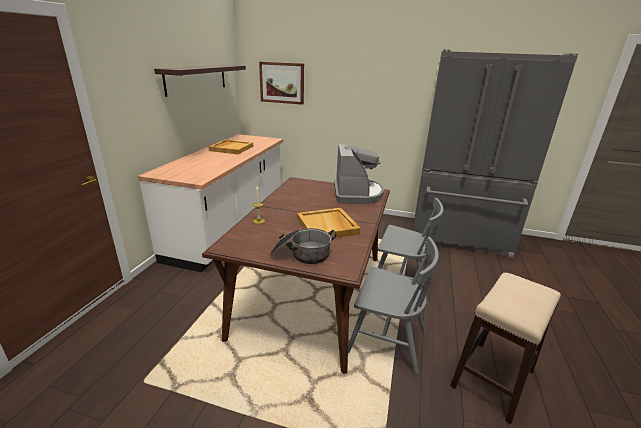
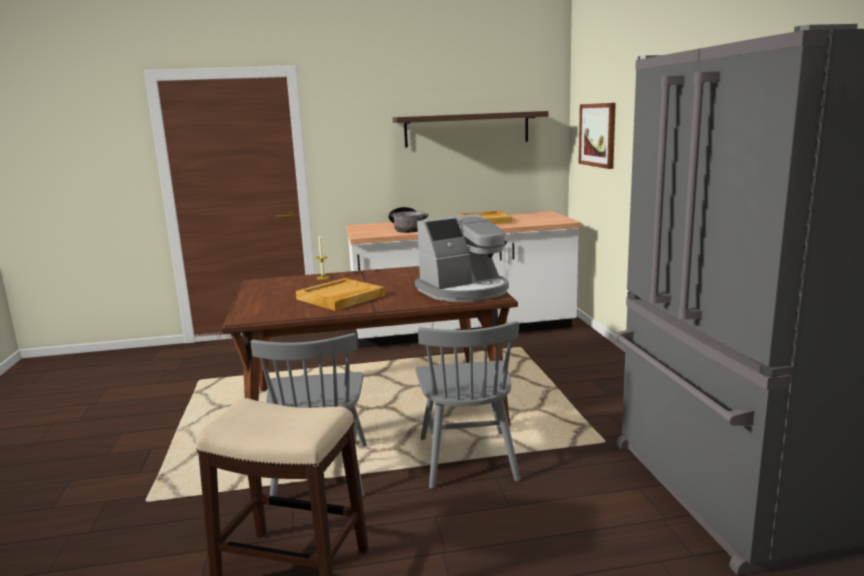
camera: 65 degrees right, 10 degrees down
cooking pot [271,228,336,264] -> cooking pot moved to [389,207,428,233]

